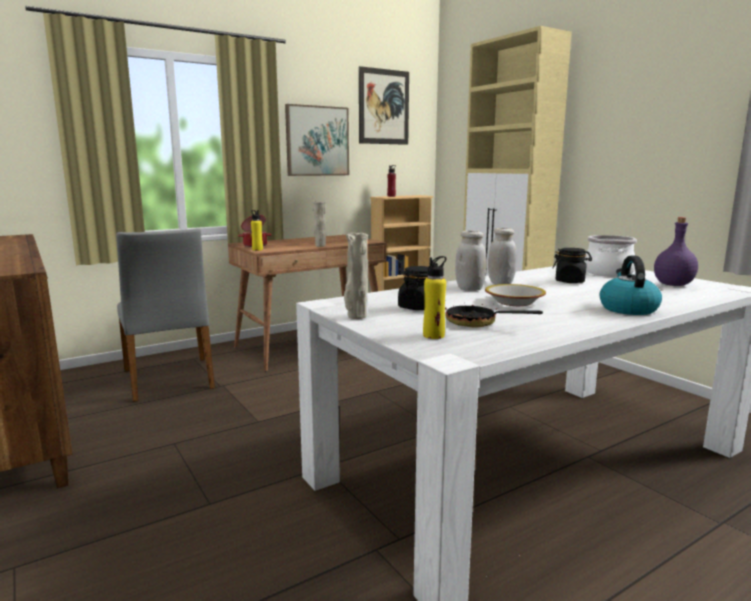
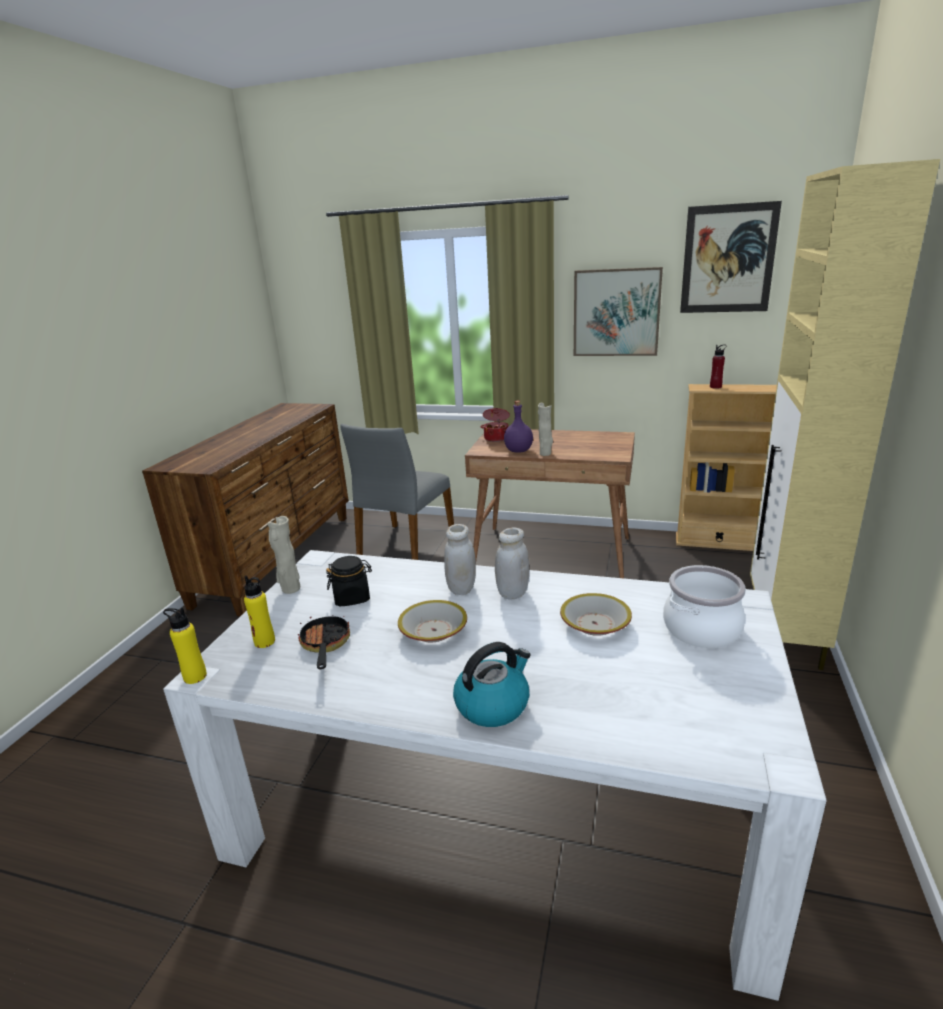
camera: 50 degrees right, 10 degrees up
yellow bottle [251,210,263,251] -> yellow bottle moved to [163,607,207,684]
black jar [553,248,592,283] -> bowl [560,593,632,636]
purple bottle [654,217,698,286] -> purple bottle moved to [504,401,533,453]

